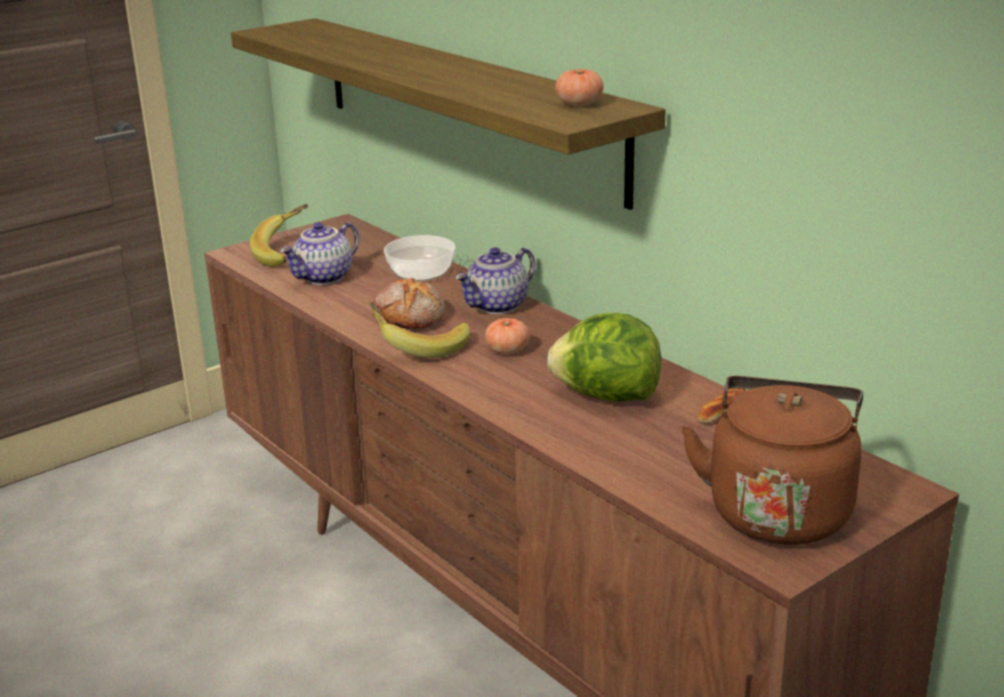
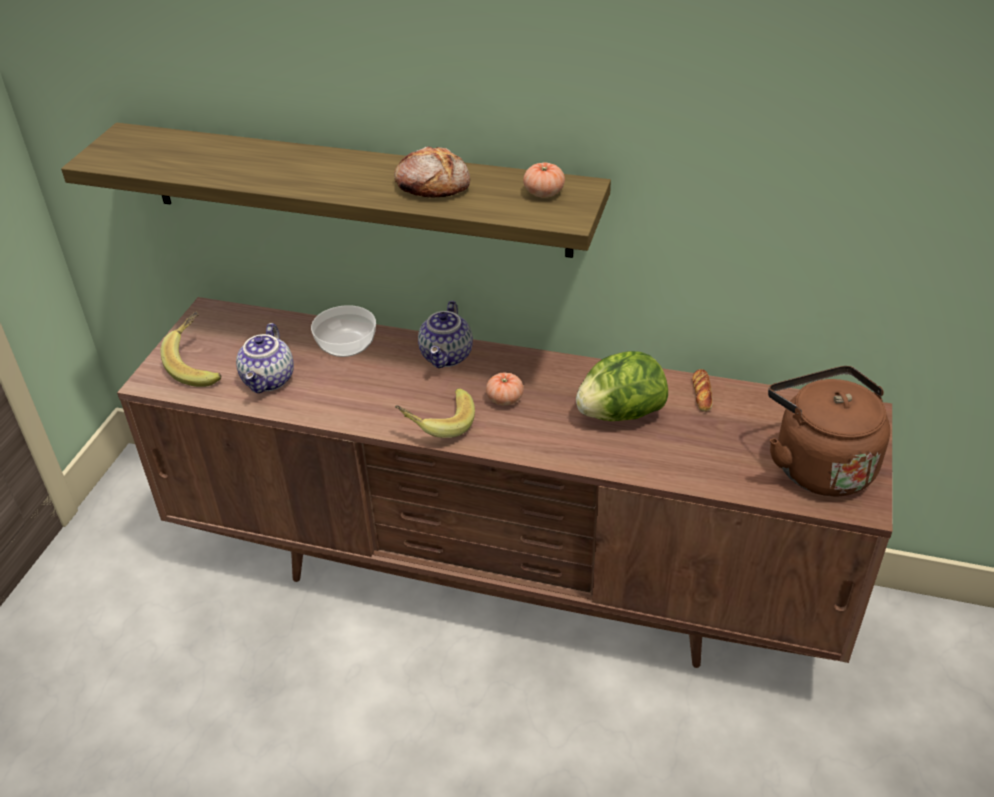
camera: 35 degrees left, 15 degrees up
bread [373,278,445,329] -> bread moved to [394,146,470,198]

